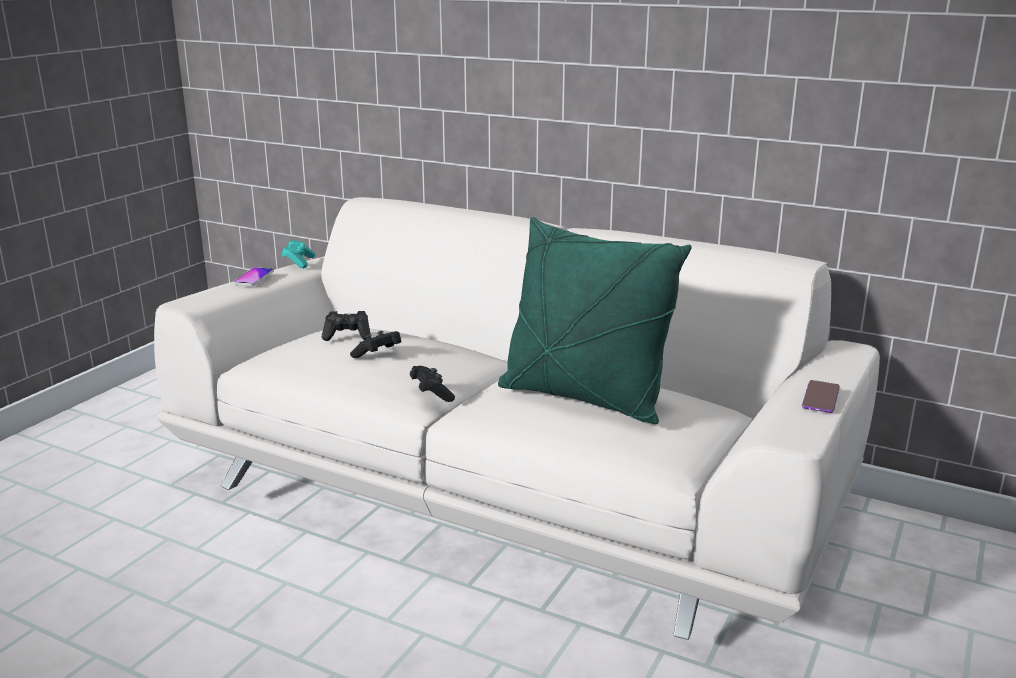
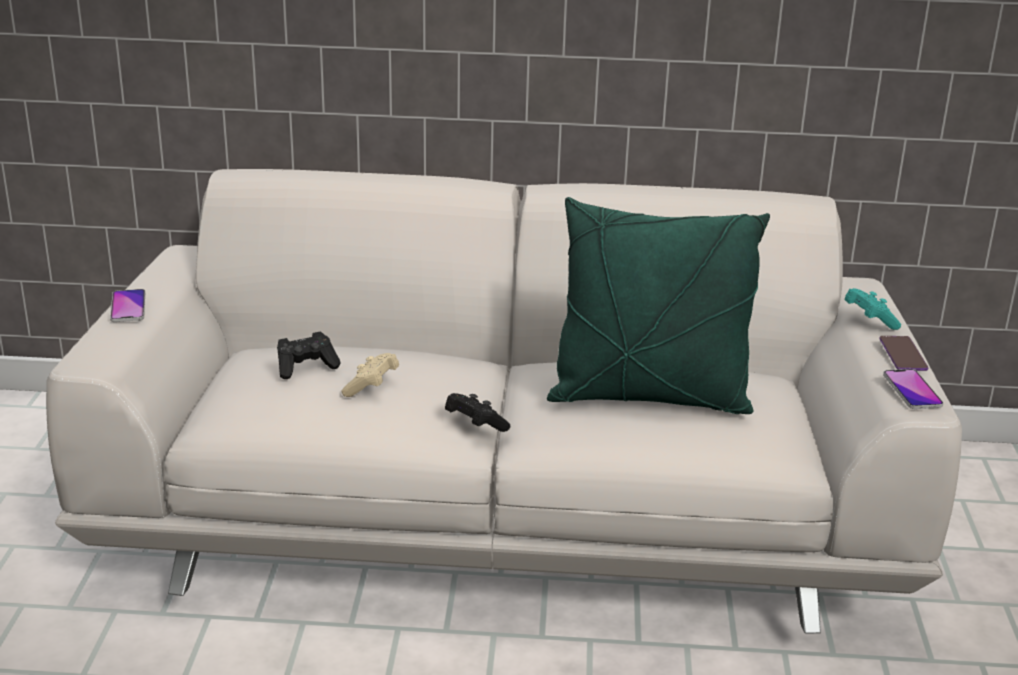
camera: 25 degrees left, 5 degrees up
turquoise game controller [281,240,315,269] -> turquoise game controller moved to [845,288,901,330]
black game controller [350,331,401,358] -> beige game controller [341,353,399,397]
none -> phone [883,369,943,409]

